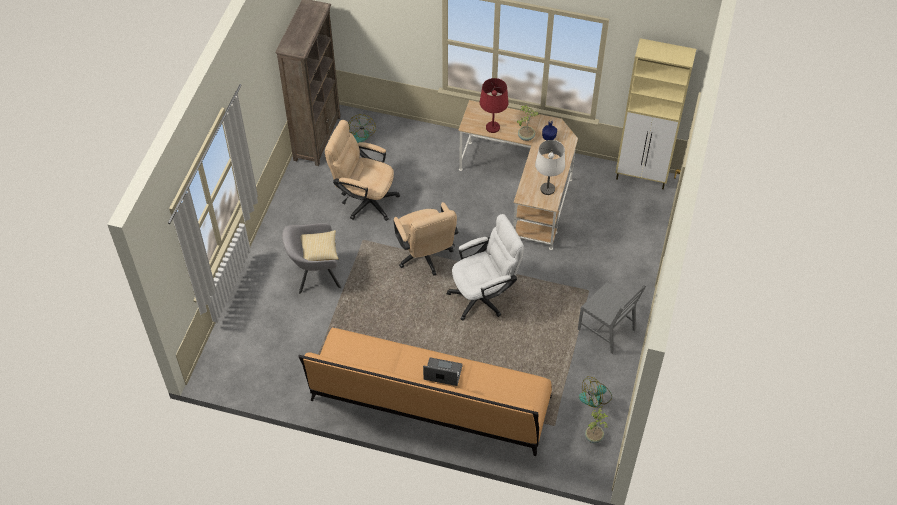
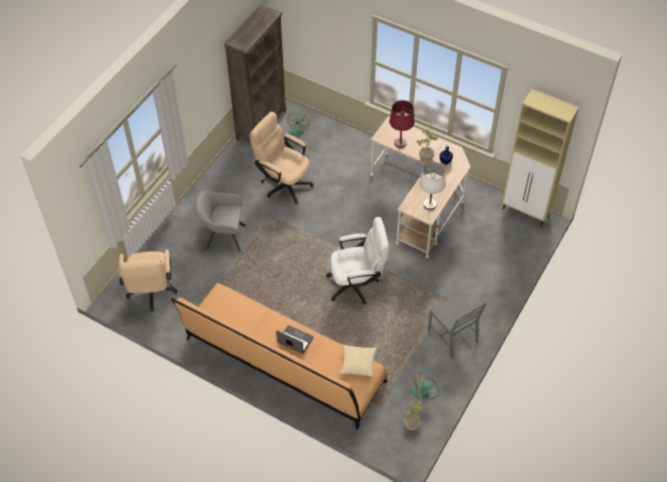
camera: 15 degrees right, 0 degrees up
pillow [300,230,339,261] -> pillow moved to [339,344,377,378]
beige office chair [394,202,458,276] -> beige office chair moved to [118,249,178,311]

